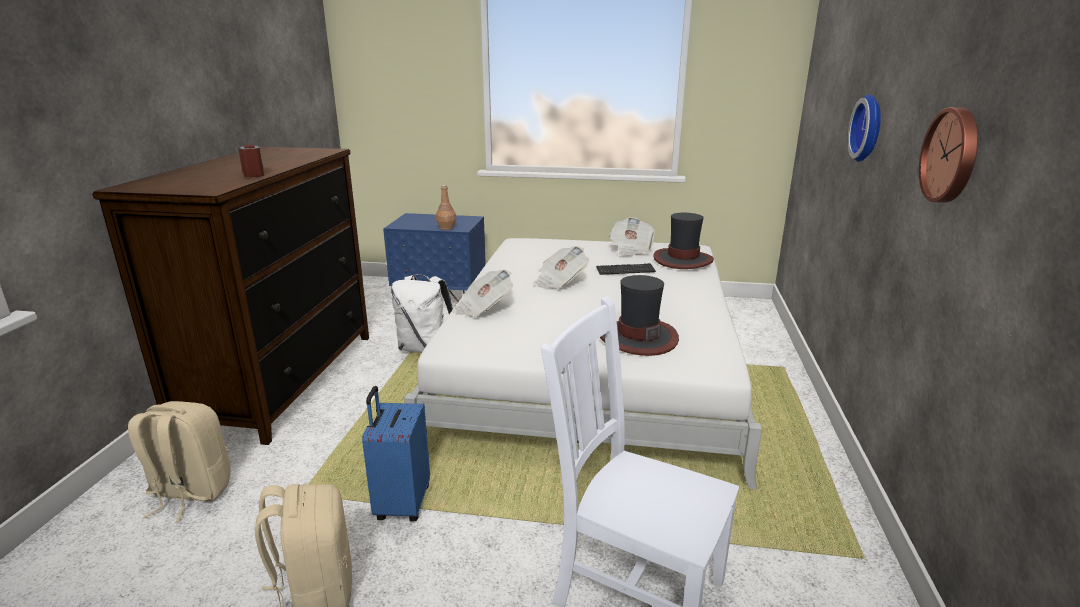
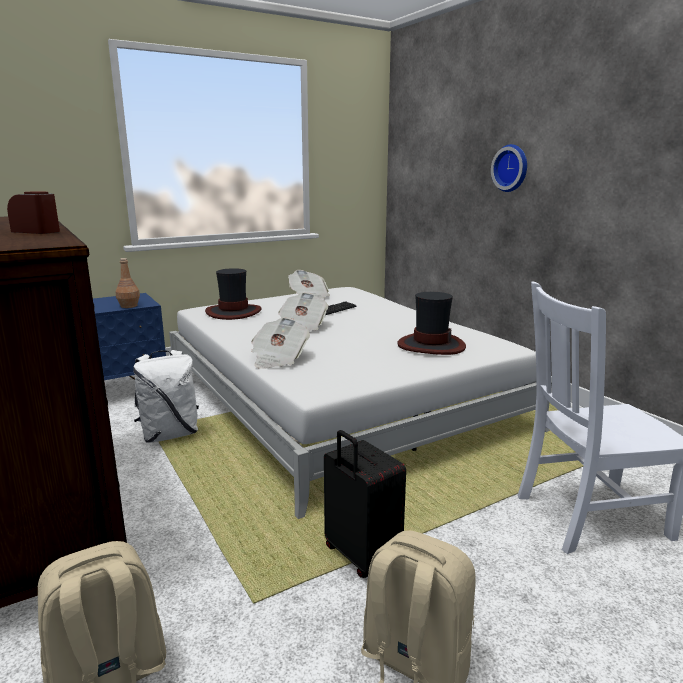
camera: 40 degrees left, 5 degrees down
blue suitcase [362,386,430,521] -> black suitcase [324,430,406,578]
hat [653,213,714,269] -> hat moved to [205,268,261,320]
wall clock [919,107,978,203] -> none

